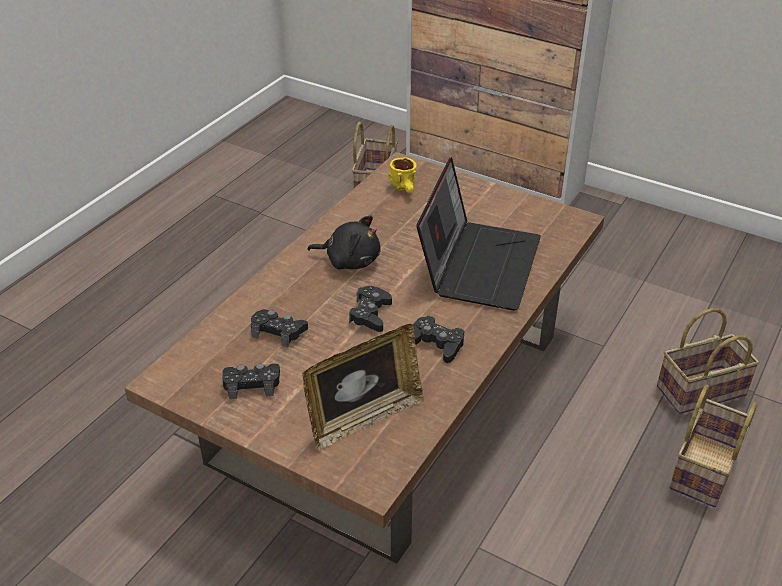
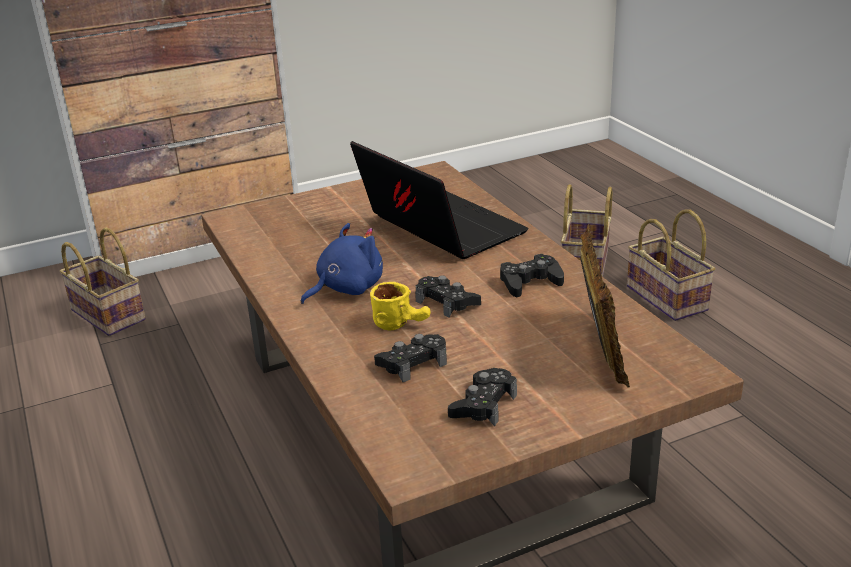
camera: 55 degrees left, 10 degrees down
black plush toy [308,215,381,269] -> blue plush toy [301,223,383,304]
yellow mug [388,157,417,193] -> yellow mug moved to [370,282,431,330]

